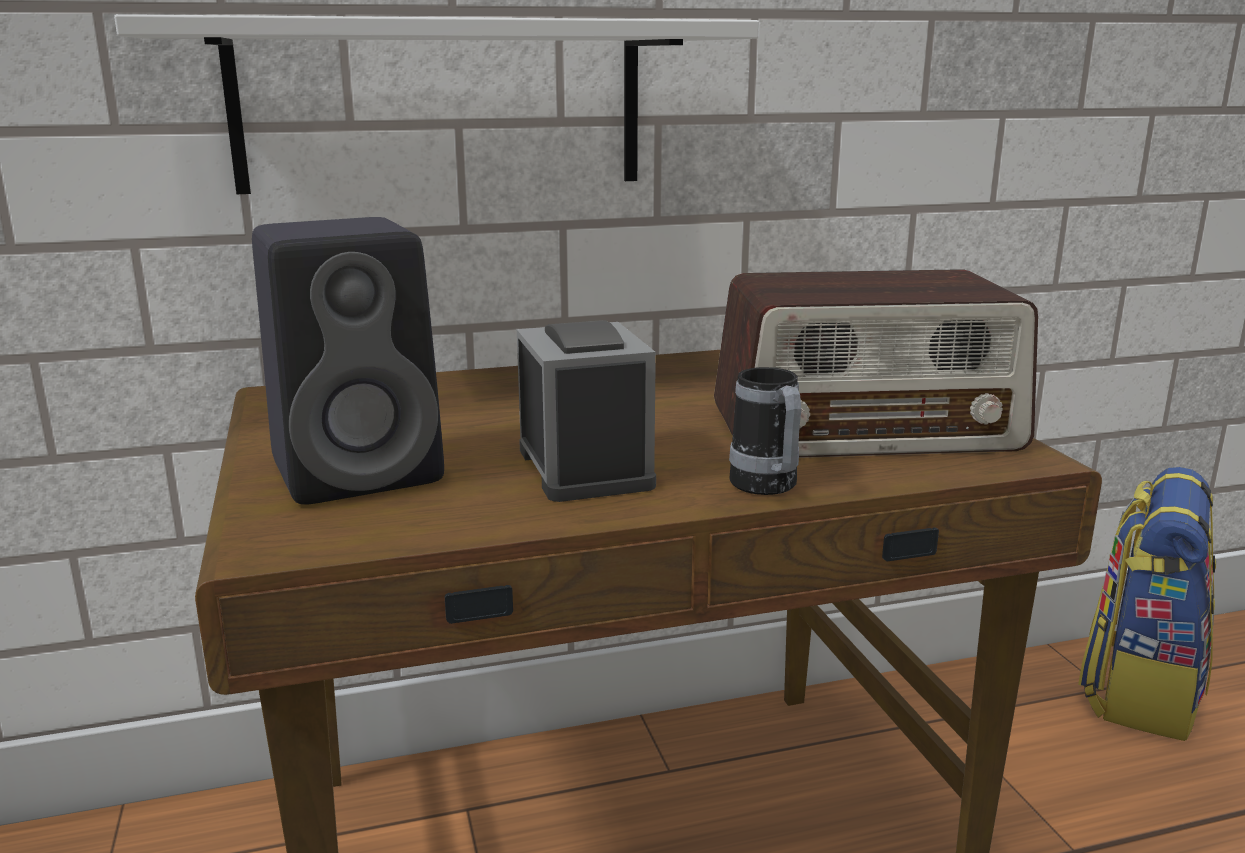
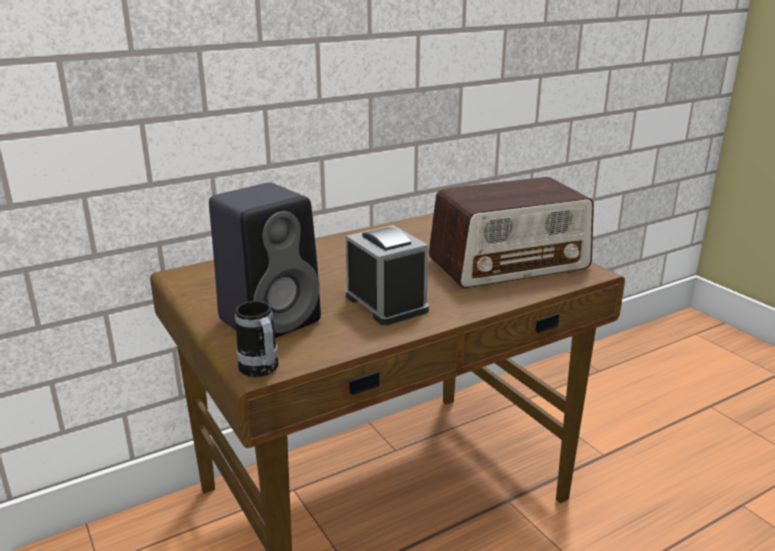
camera: 15 degrees left, 5 degrees up
white shelf [114,14,759,194] -> none
mug [729,367,801,495] -> mug moved to [235,301,279,377]
backpack [1078,467,1216,741] -> none

